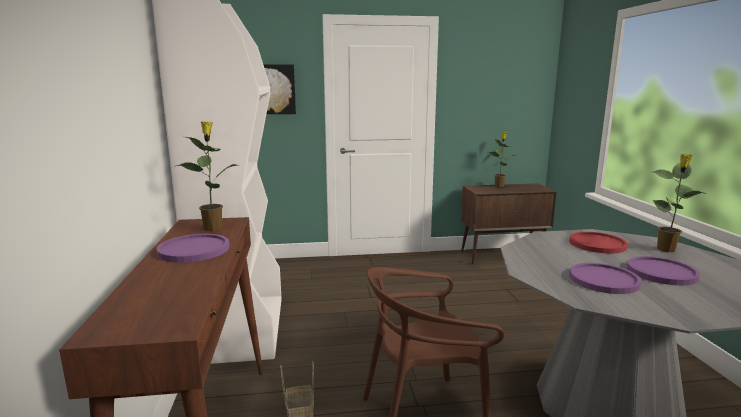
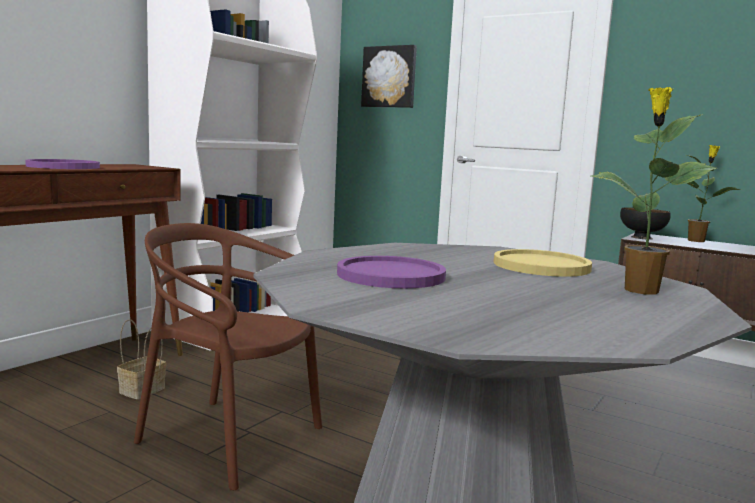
camera: 40 degrees right, 5 degrees down
potted plant [177,121,238,231] -> none
red plate [569,232,628,253] -> yellow plate [494,249,592,277]
purple plate [627,256,700,285] -> none
none -> black bowl [620,207,671,240]

